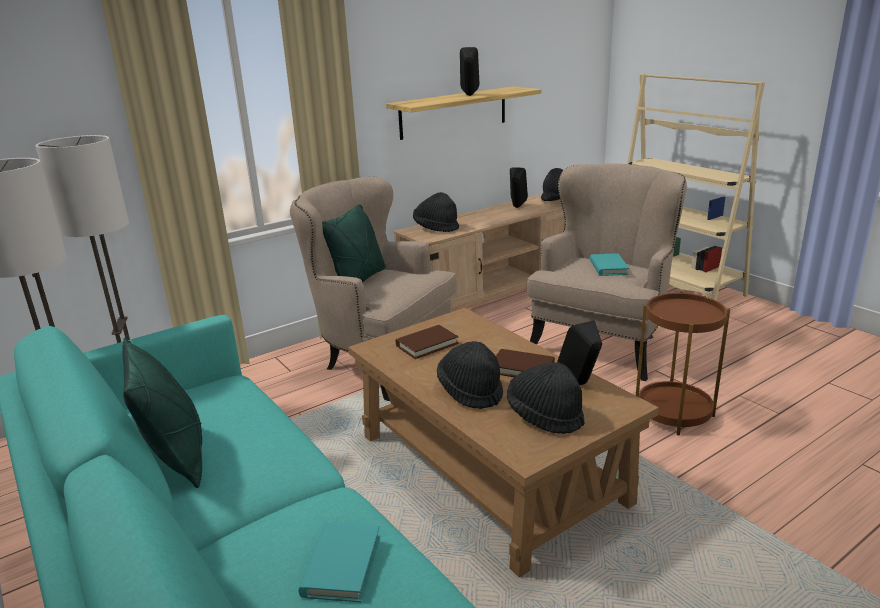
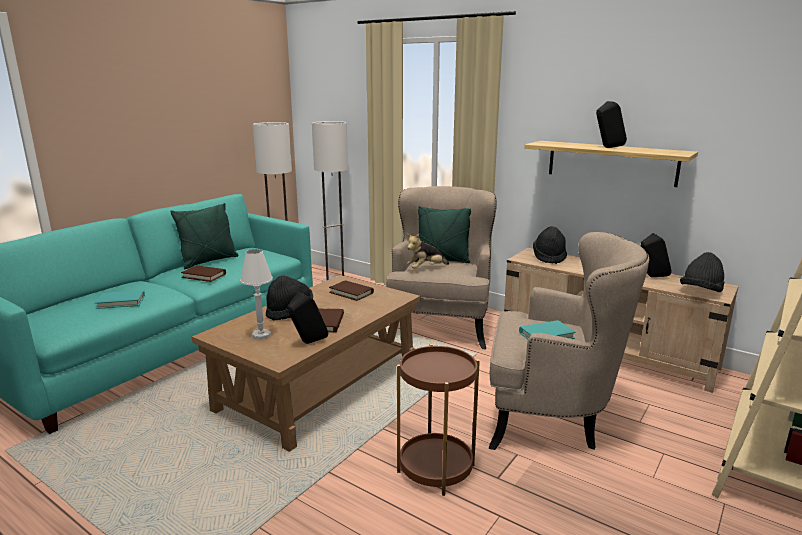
camera: 70 degrees right, 5 degrees down
black hat [507,362,585,434] -> white table lamp [240,249,273,340]
none -> brown book [181,265,226,282]
none -> plush toy [407,234,449,269]

